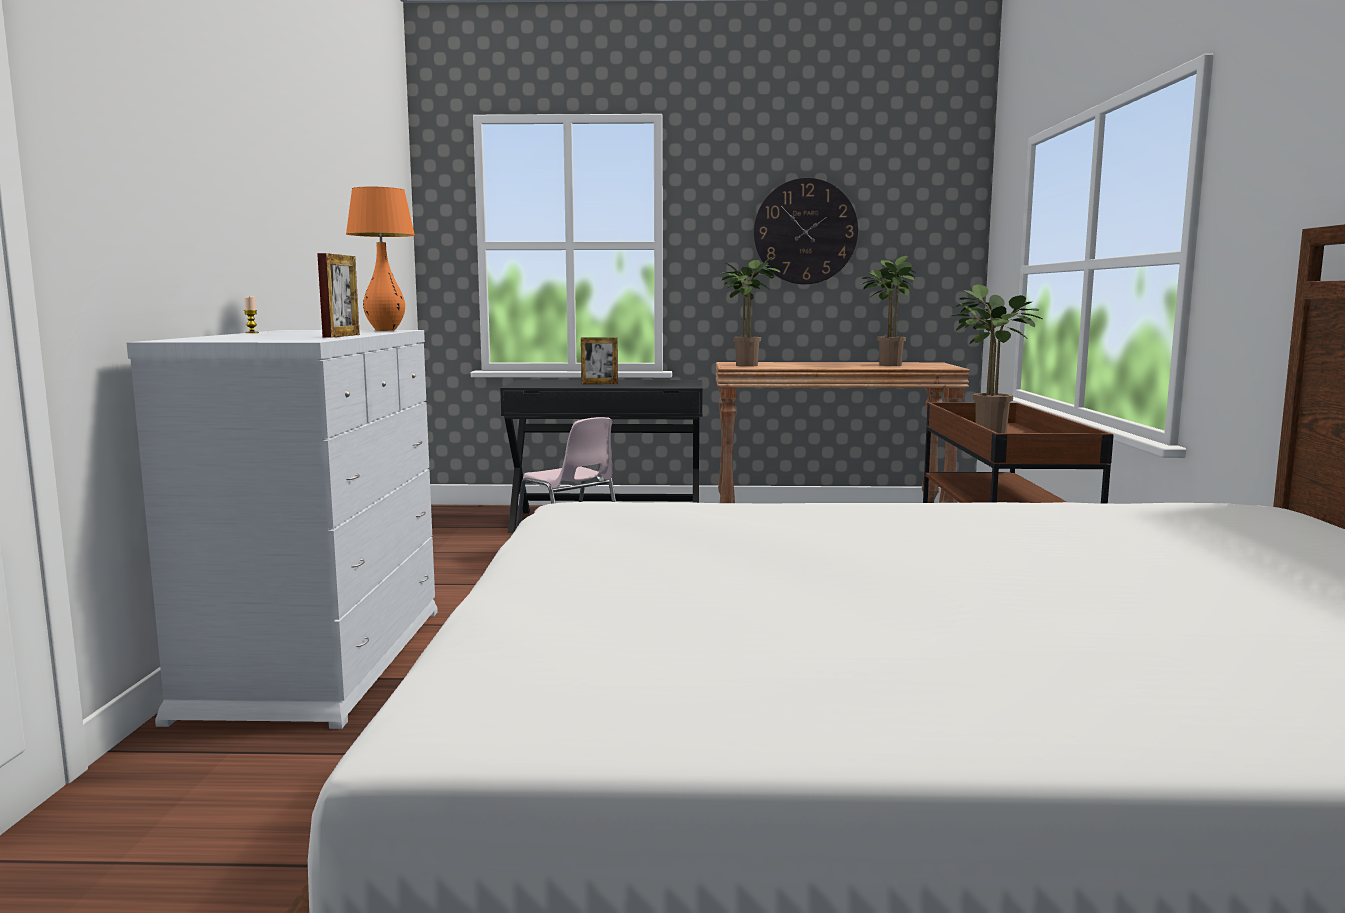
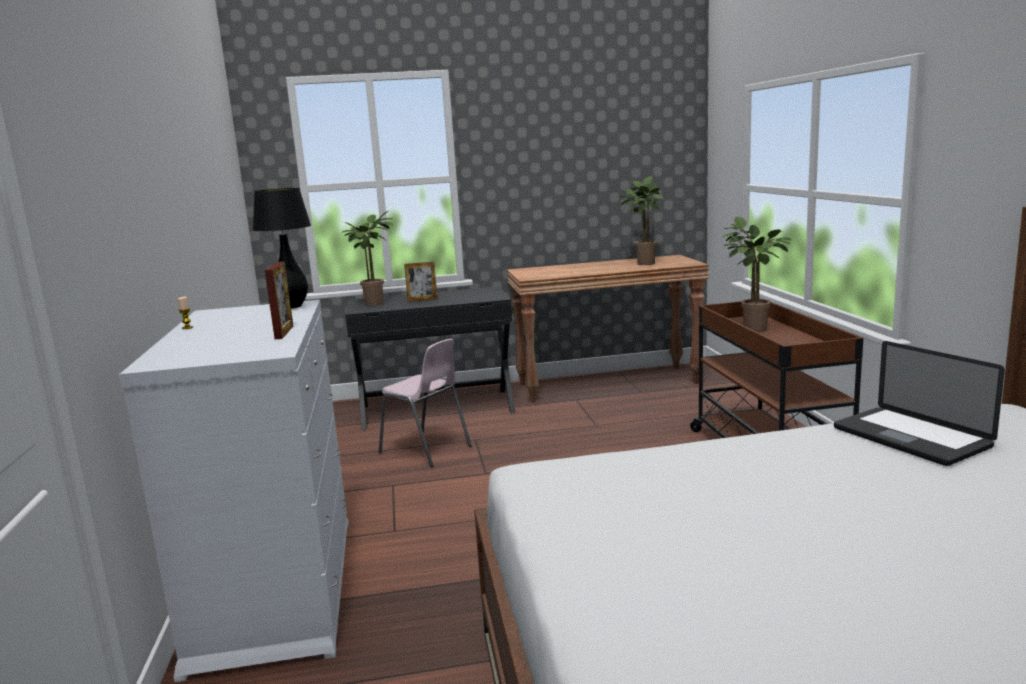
camera: 10 degrees left, 5 degrees up
orange table lamp [346,187,415,331] -> black table lamp [253,188,311,308]
potted plant [721,255,780,367] -> potted plant moved to [342,210,394,306]
wall clock [754,178,858,284] -> none
none -> laptop [834,341,1005,466]

